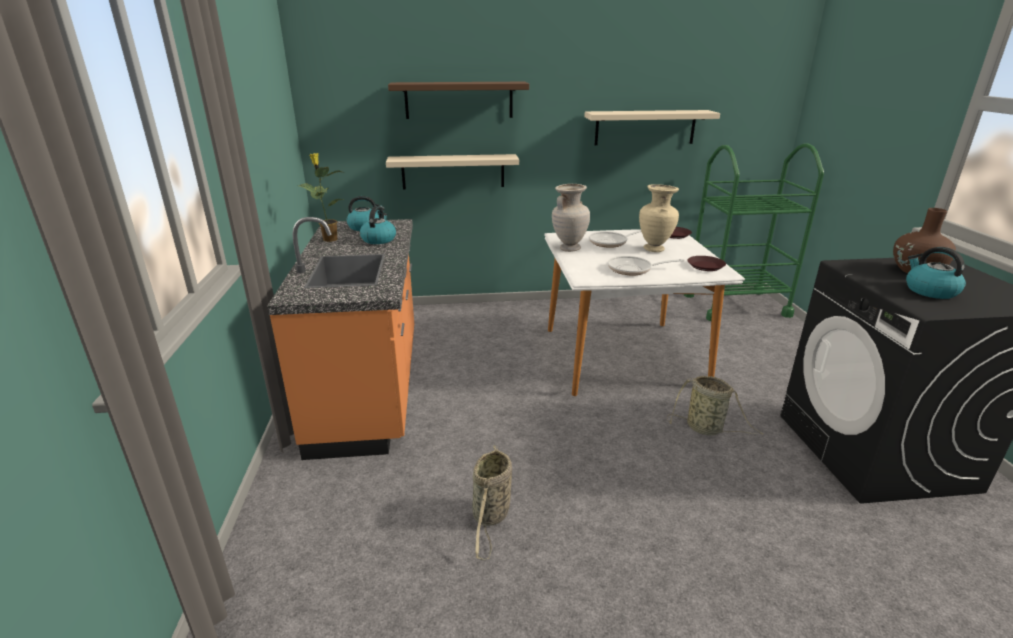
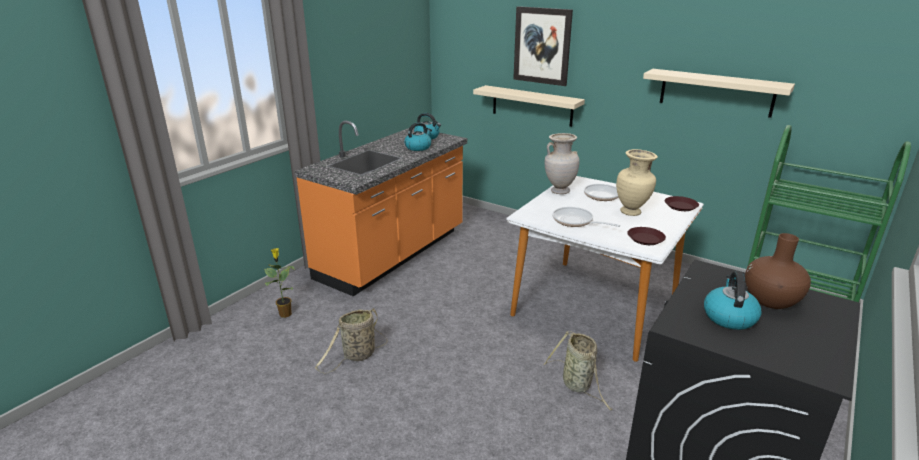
camera: 40 degrees right, 0 degrees up
potted plant [298,153,346,242] -> potted plant moved to [264,248,294,318]
brown shelf [388,82,529,119] -> picture [513,6,573,86]

